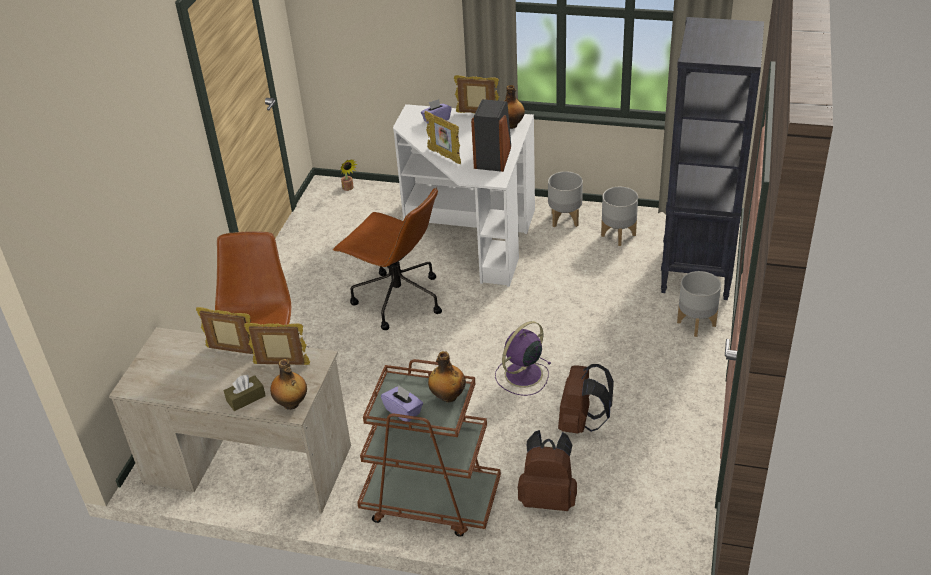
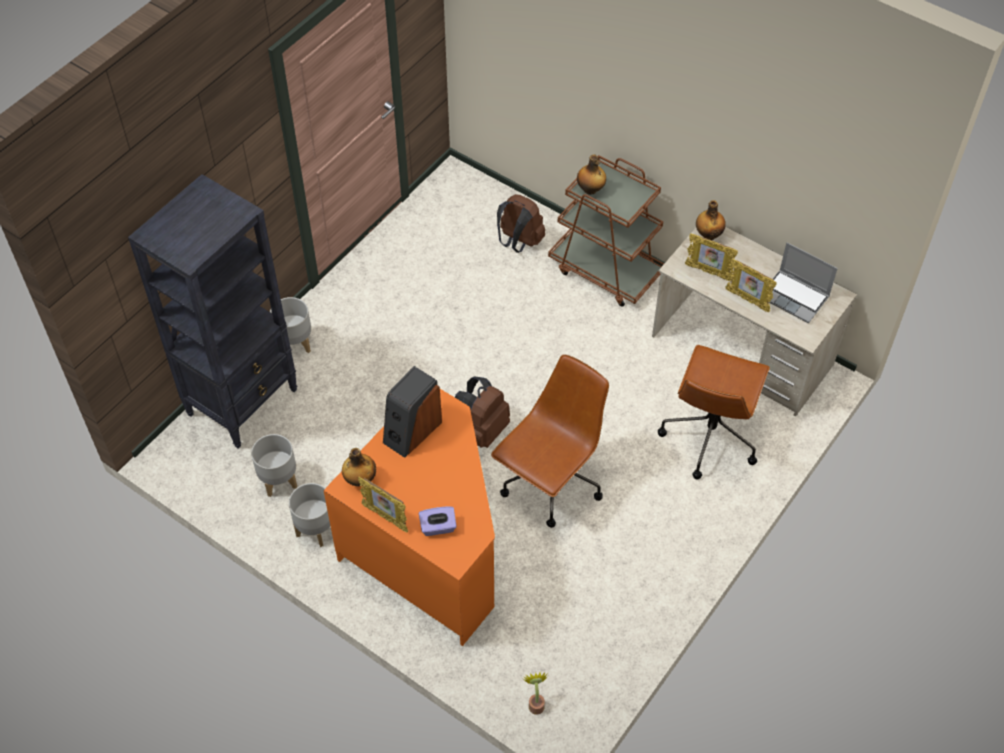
camera: 160 degrees left, 15 degrees up
brown tissue box [224,375,266,411] -> none
brown office chair [333,187,442,330] -> brown office chair turned 75 degrees clockwise [491,355,609,528]
purple tissue box [381,385,423,422] -> none
white desk [393,104,535,287] -> orange desk [323,389,495,646]
picture frame [424,111,461,164] -> none
purple fan [495,321,552,396] -> none
brown backpack [558,364,614,434] -> brown backpack moved to [455,377,510,448]
none -> laptop [769,242,838,323]

